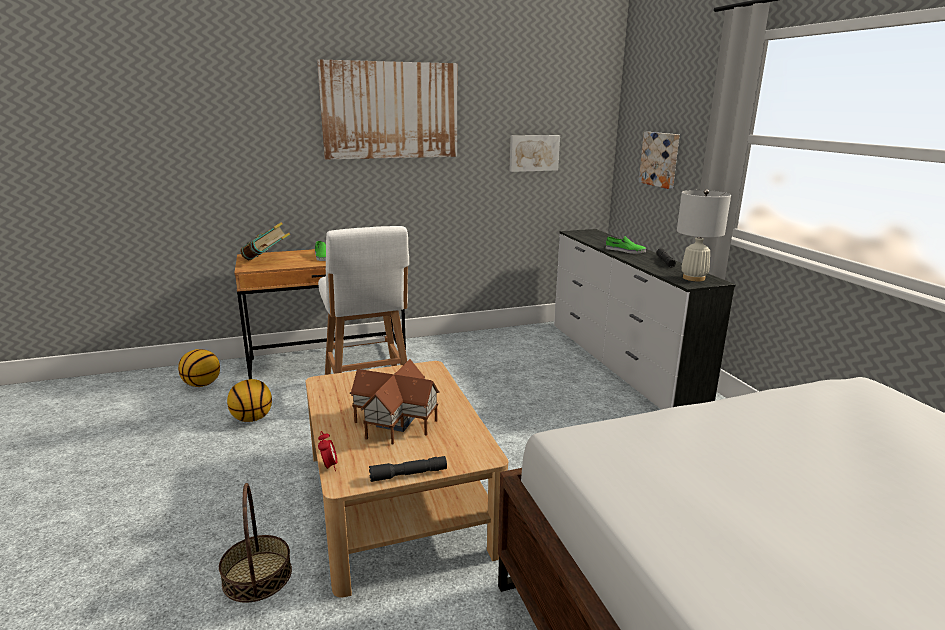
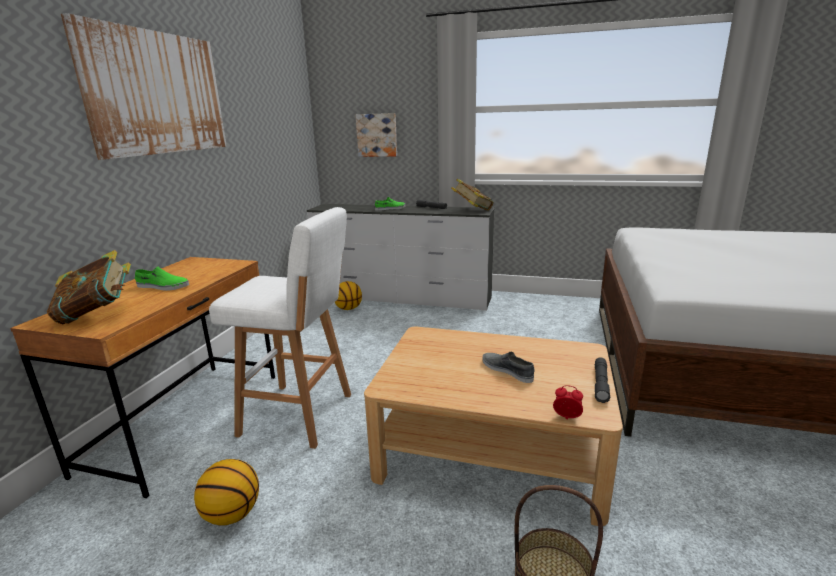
camera: 55 degrees left, 0 degrees up
basketball [178,349,220,387] -> basketball moved to [335,281,362,310]
toy house [350,359,440,444] -> grey shoe [482,352,535,383]
picture [510,135,560,172] -> none
white table lamp [677,189,731,281] -> book [451,178,494,211]

